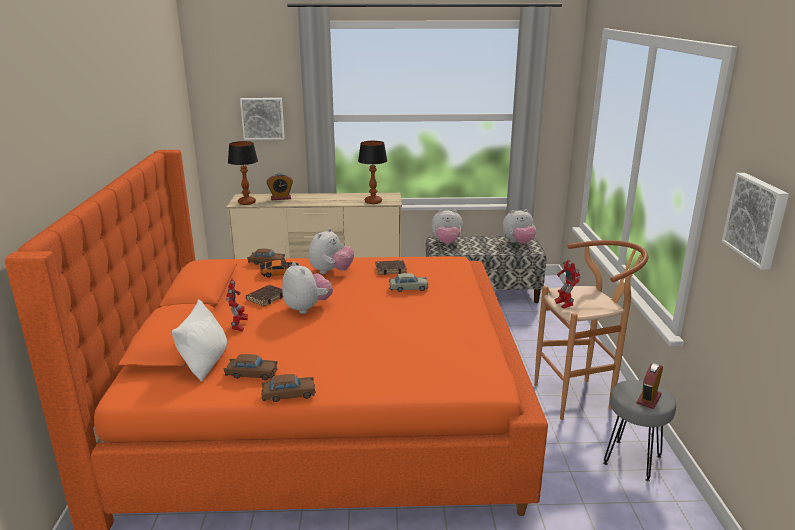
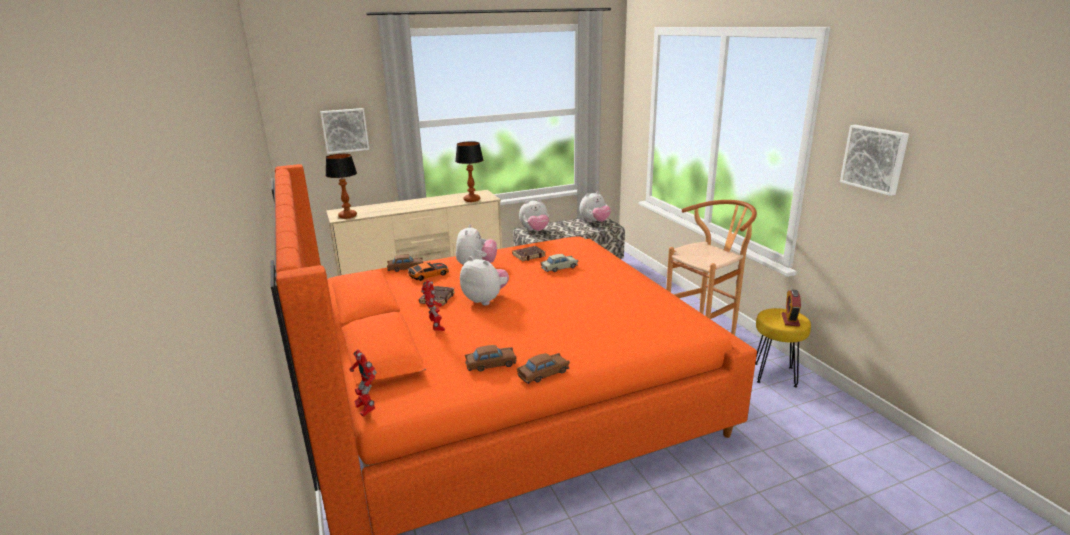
camera: 20 degrees left, 0 degrees up
white pillow [172,299,227,381] -> none
alarm clock [267,173,293,200] -> none
toy robot [554,260,581,309] -> toy robot moved to [349,349,377,417]
grey stool [603,380,676,482] -> yellow stool [755,308,811,387]

